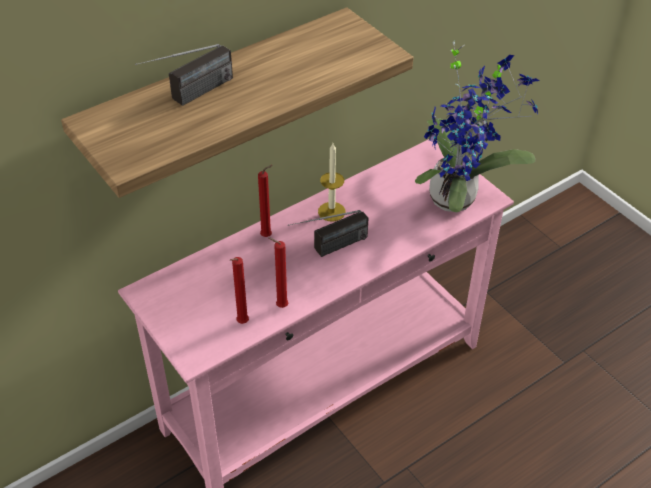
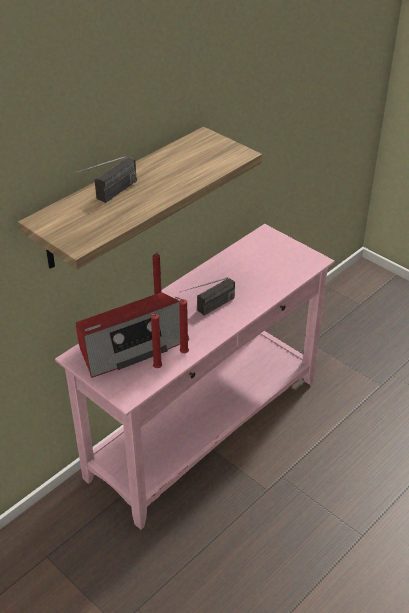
camera: 10 degrees left, 5 degrees down
candle [318,143,345,221] -> none
potted plant [415,41,539,212] -> none
none -> radio [75,292,189,378]

